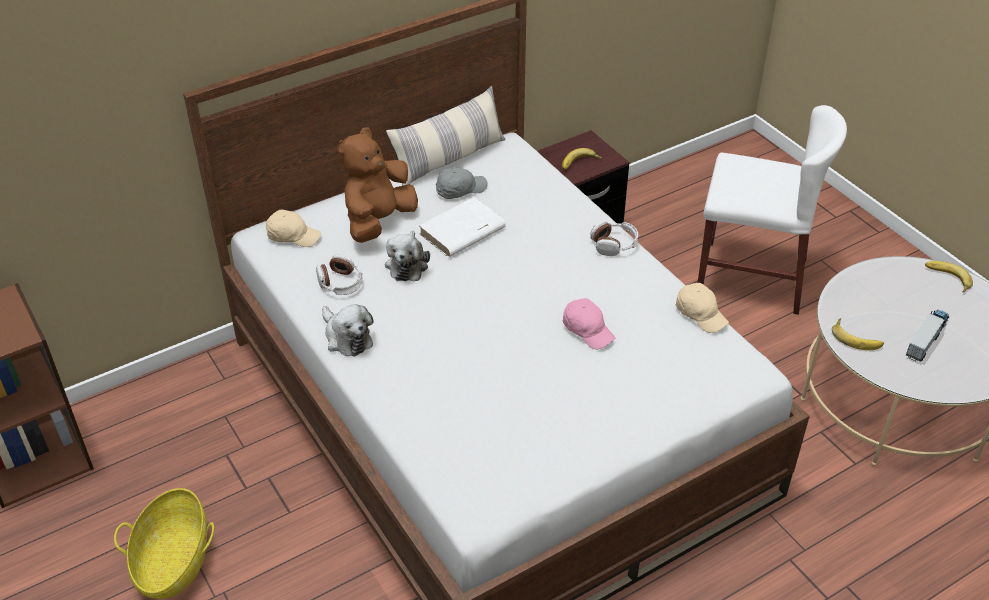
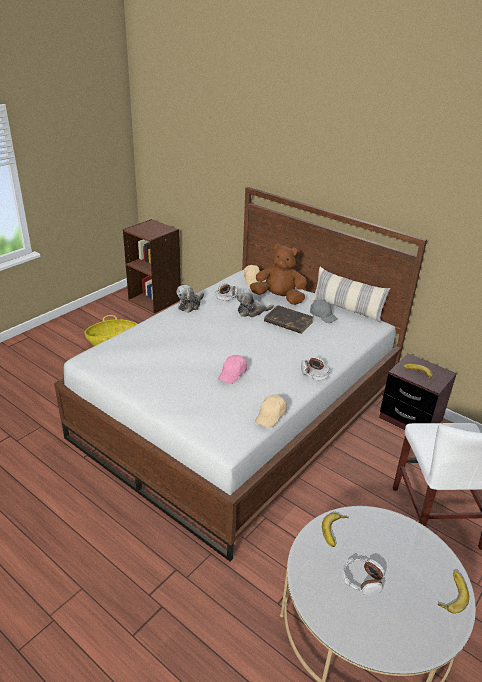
camera: 70 degrees right, 10 degrees down
white book [419,197,506,257] -> brown book [264,305,313,334]
toy truck [906,310,949,362] -> headphones [342,558,385,596]

